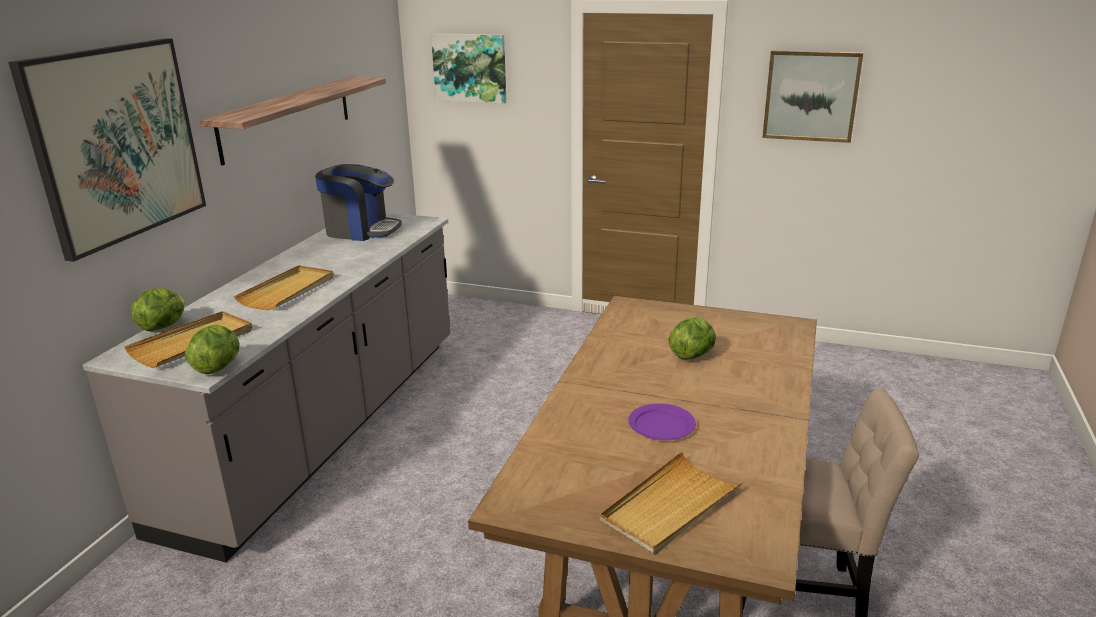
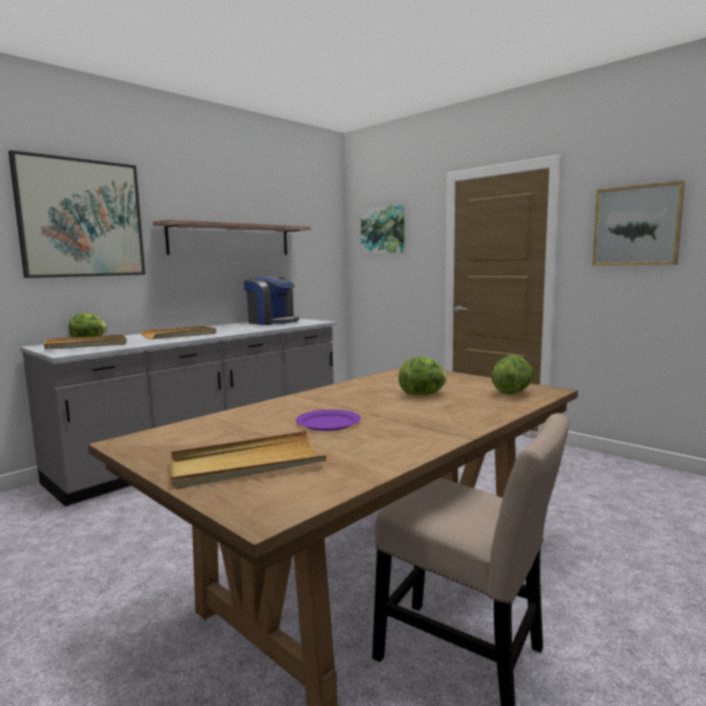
camera: 25 degrees right, 15 degrees down
lettuce [185,325,240,374] -> lettuce moved to [491,355,533,394]

